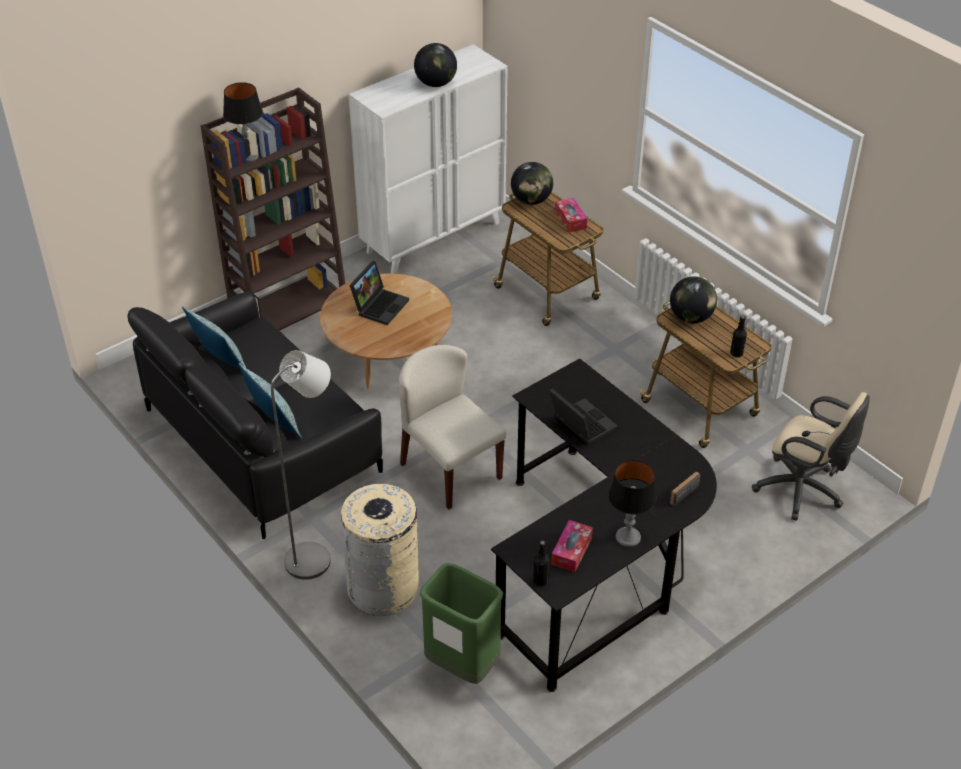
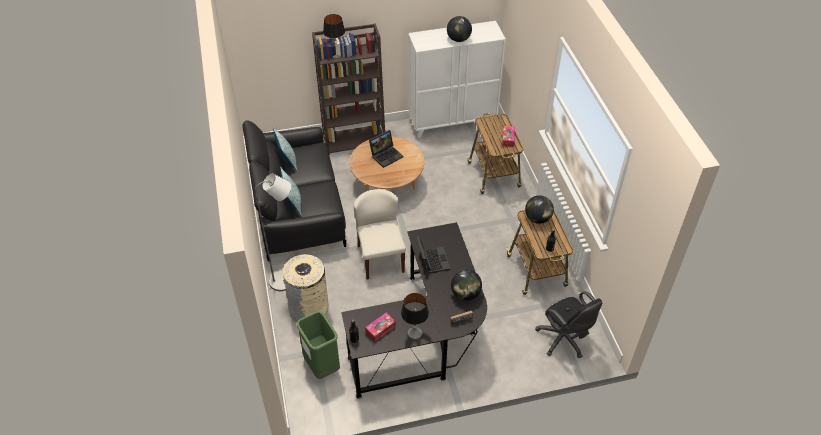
camera: 25 degrees right, 5 degrees up
globe [511,162,553,205] -> globe moved to [451,269,482,301]
beige office chair [752,392,870,520] -> black office chair [535,291,602,358]

